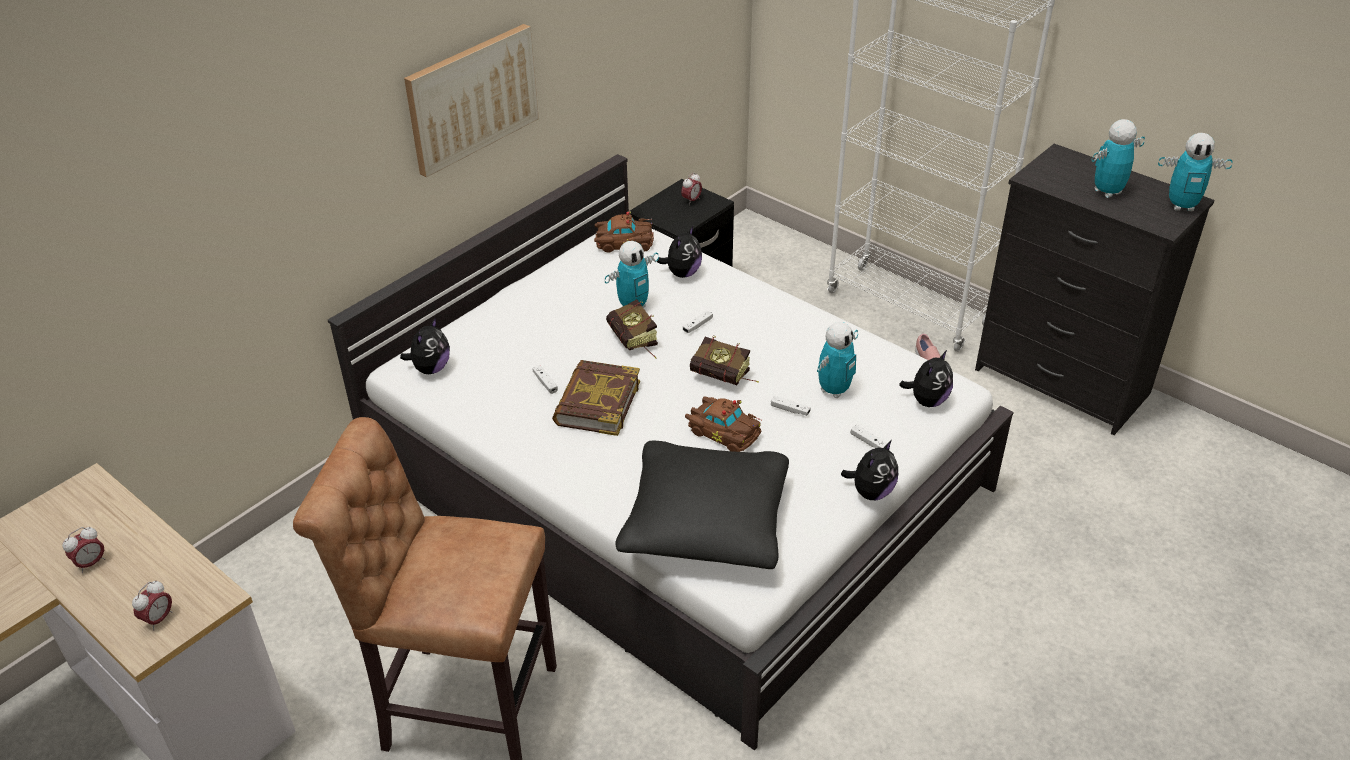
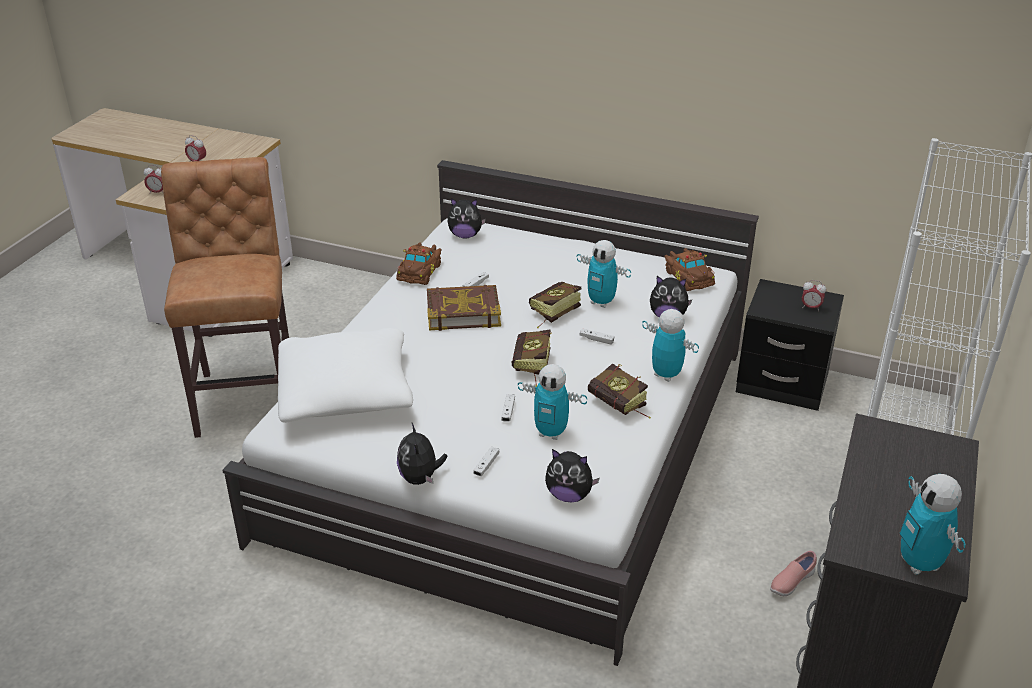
camera: 70 degrees right, 5 degrees down
picture [404,24,539,177] -> none
black pillow [616,441,789,569] -> white pillow [278,328,413,423]
brown toy car [685,396,762,452] -> brown toy car moved to [396,243,442,285]
plush toy [841,440,898,500] -> plush toy turned 60 degrees clockwise [397,423,448,485]
toy robot [1091,119,1145,198] -> toy robot moved to [642,309,699,382]
none -> book [588,363,651,419]

